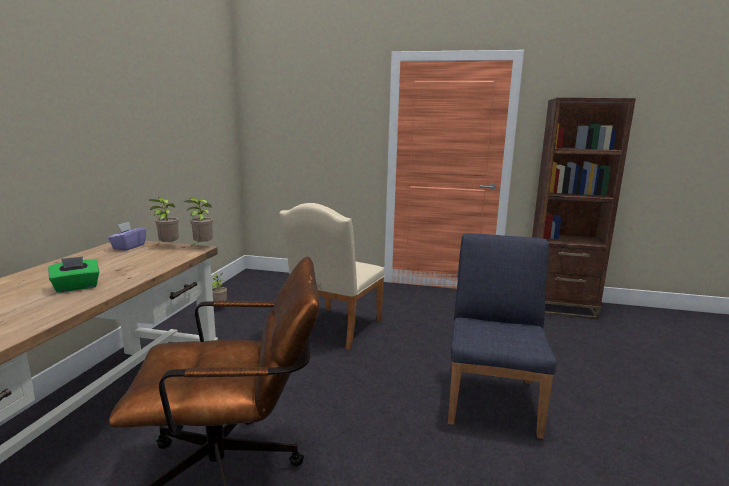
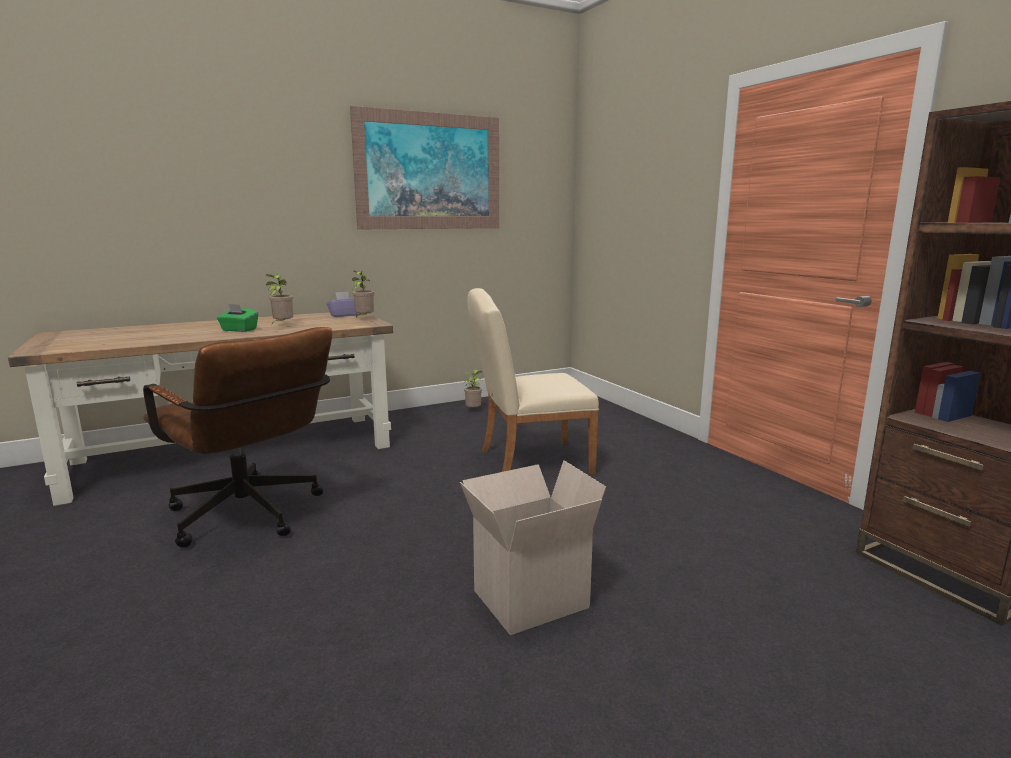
camera: 50 degrees right, 0 degrees up
potted plant [184,198,213,247] -> potted plant moved to [266,273,293,322]
blue chair [448,233,557,439] -> cardboard box [460,460,606,635]
none -> picture [350,106,499,230]

